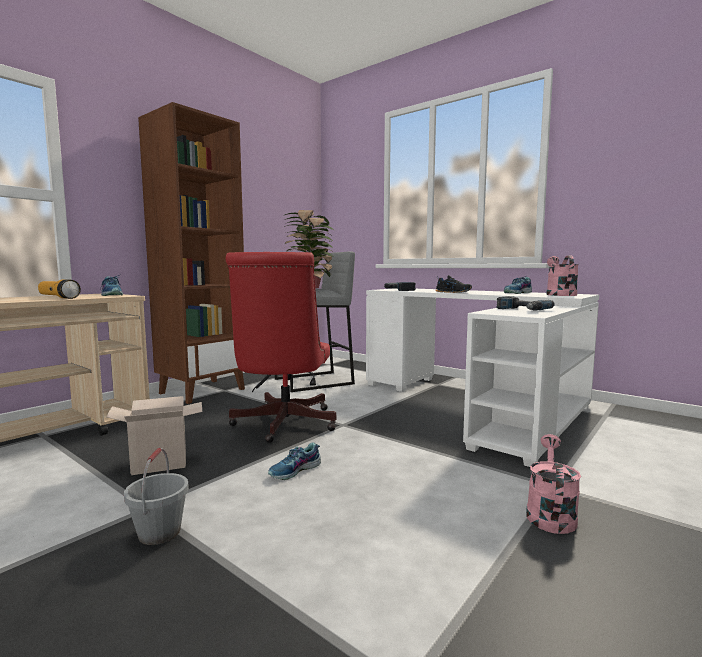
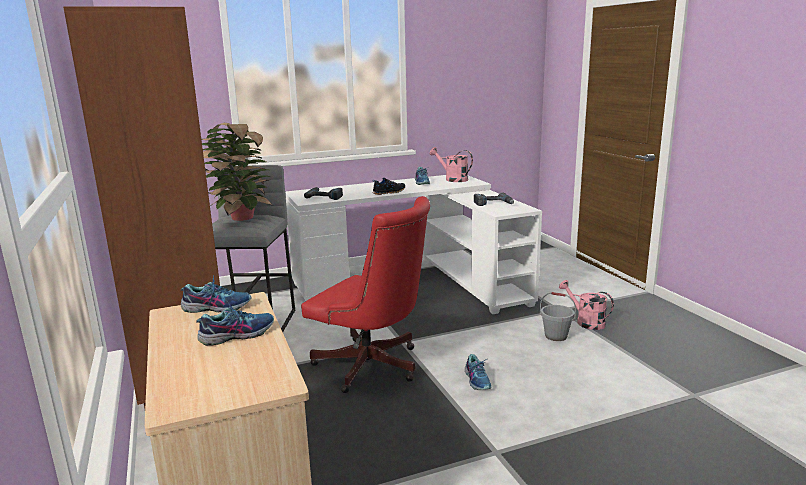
camera: 60 degrees left, 10 degrees up
flashlight [38,279,81,299] -> shoe [196,300,274,346]
cardboard box [106,396,202,475] -> none
grey bucket [124,448,189,545] -> grey bucket moved to [540,292,576,341]

